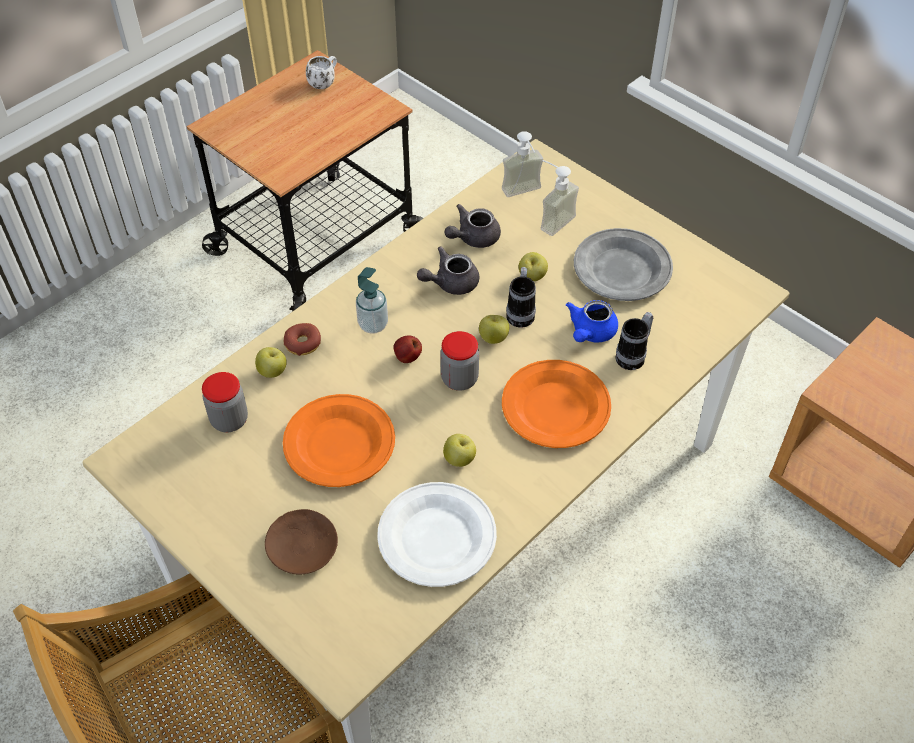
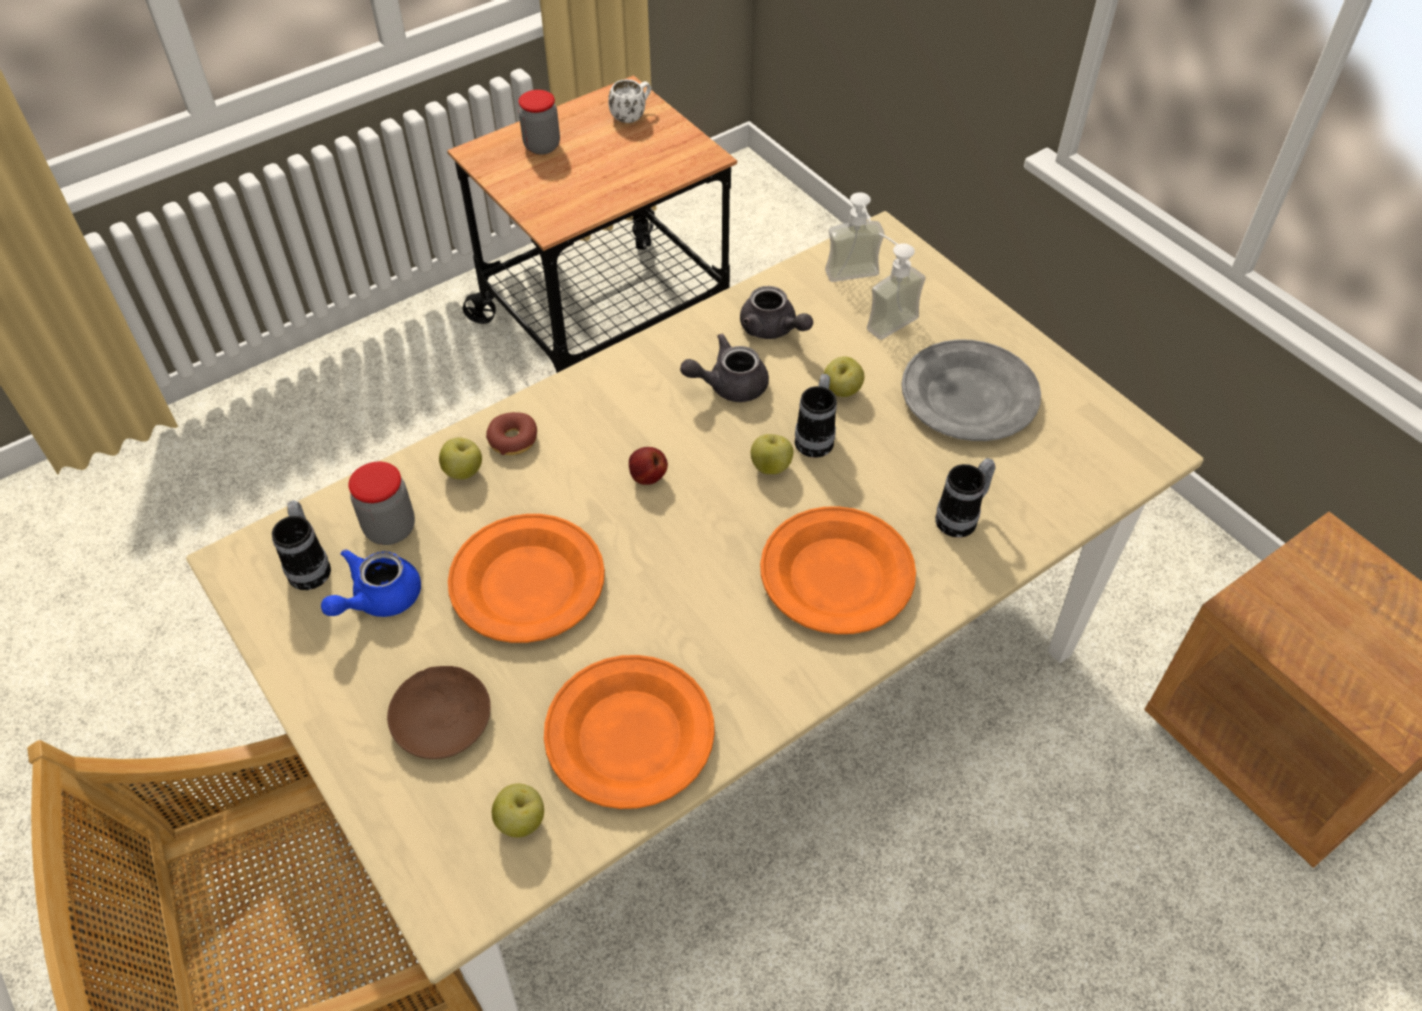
camera: 10 degrees right, 0 degrees up
soap dispenser [356,267,388,334] -> none
white plate [377,482,497,587] -> orange plate [544,655,715,809]
jar [440,331,479,391] -> jar moved to [519,90,560,155]
apple [443,434,476,467] -> apple moved to [492,784,544,838]
grey teapot [445,204,501,248] -> grey teapot turned 105 degrees counterclockwise [740,286,813,339]
blue teapot [566,300,618,343] -> blue teapot moved to [321,549,421,617]
none -> mug [272,500,331,590]

